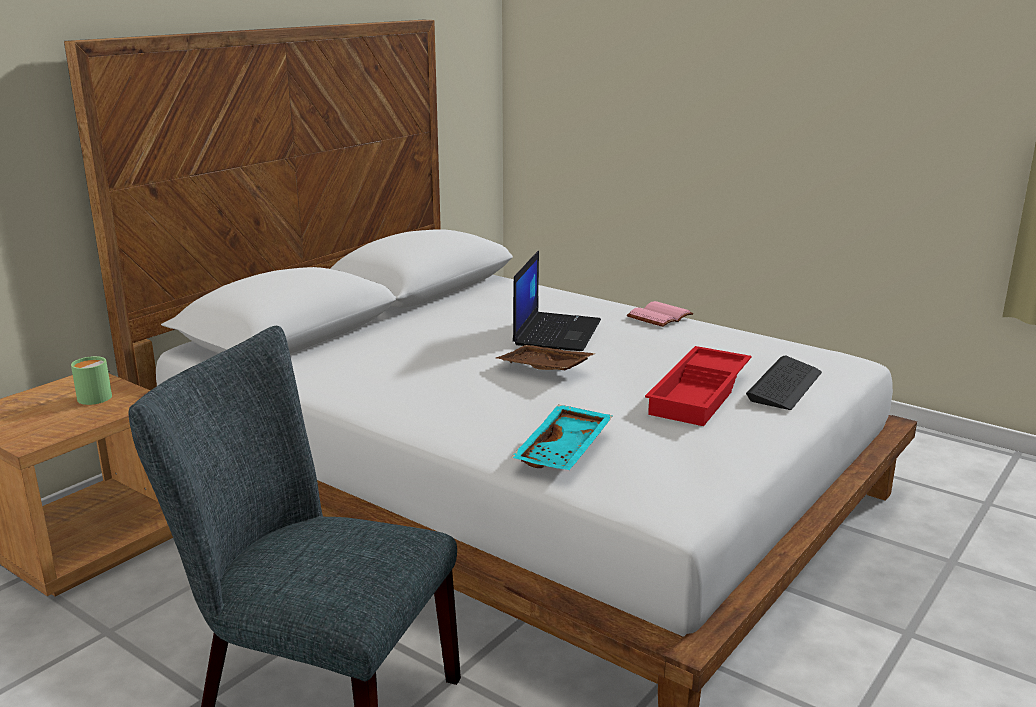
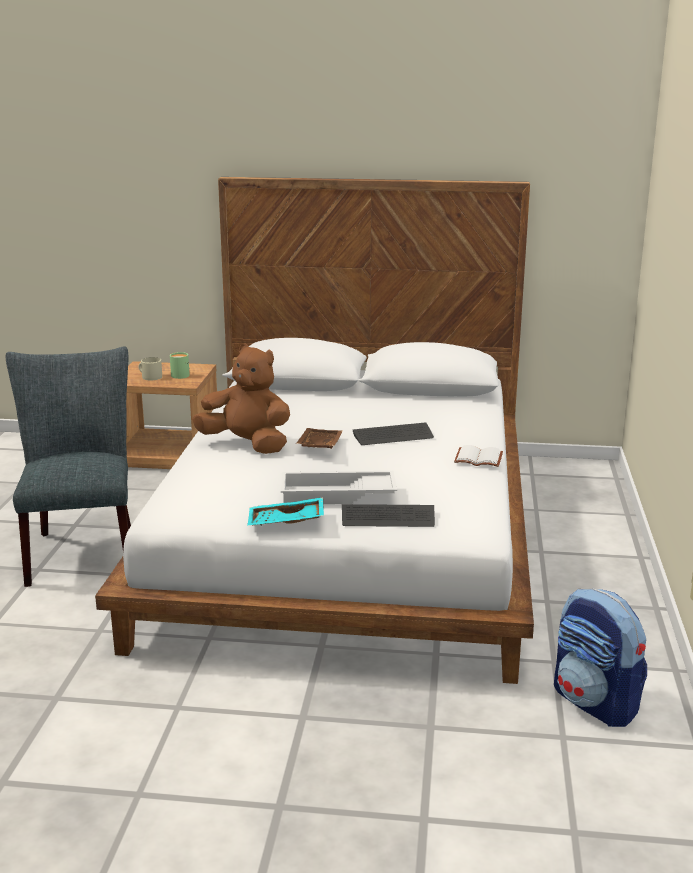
camera: 60 degrees right, 0 degrees up
turquoise tray [511,405,613,470] -> turquoise tray moved to [247,497,324,526]
laptop [513,251,601,351] -> keyboard [353,422,434,445]
pink book [627,301,693,327] -> white book [454,445,503,467]
red tray [645,346,752,426] -> white tray [281,471,397,504]
none -> beige mug [138,357,162,380]
none -> brown plush toy [192,343,290,454]
none -> backpack [554,589,647,727]

